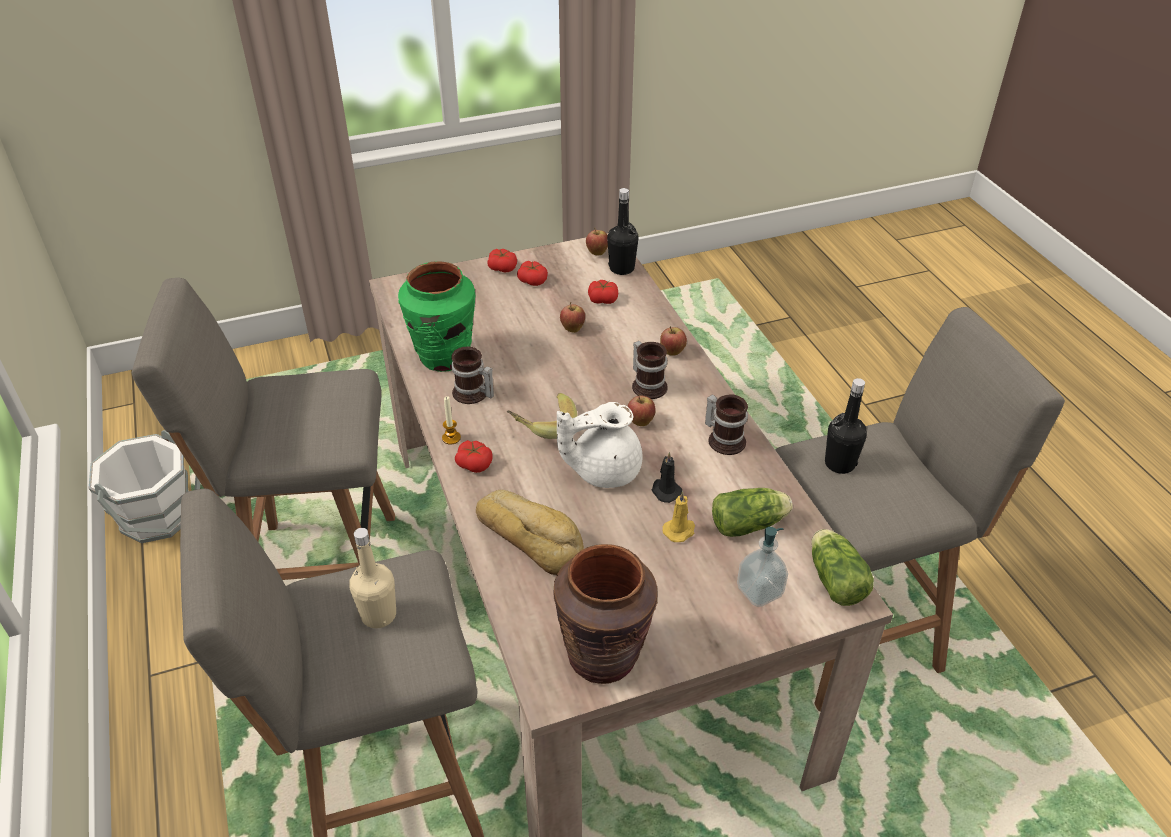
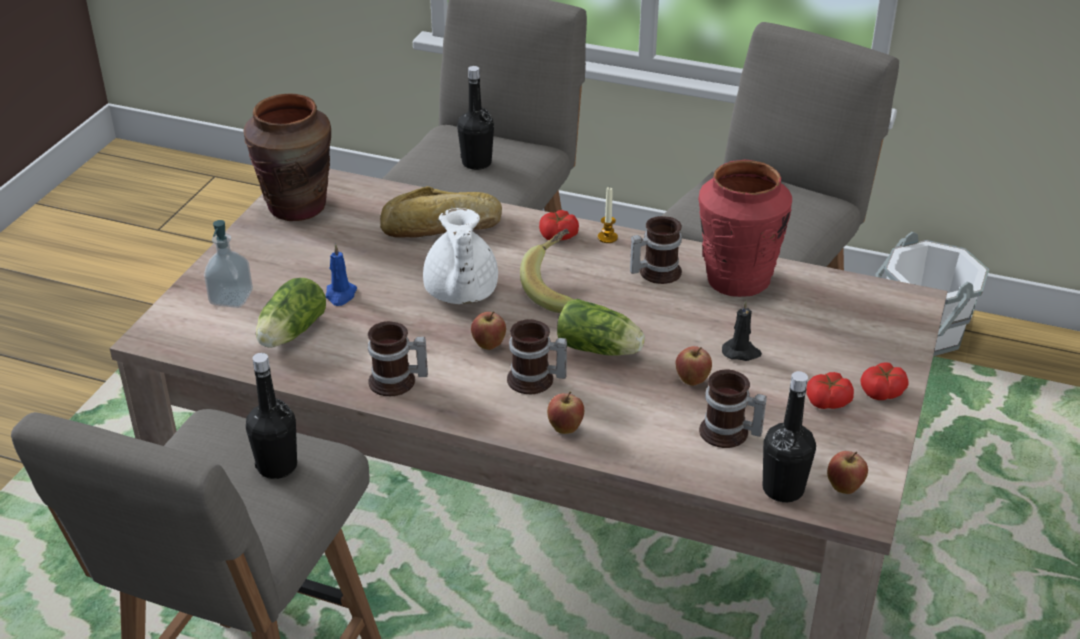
camera: 130 degrees right, 5 degrees down
beige bottle [350,528,396,628] -> black bottle [457,66,494,170]
green vase [398,261,475,372] -> red vase [698,160,792,297]
white teapot [557,402,643,488] -> white teapot turned 150 degrees clockwise [423,208,498,304]
tomato [588,280,618,304] -> mug [699,369,767,448]
black candle [651,452,682,503] -> black candle moved to [722,301,762,361]
yellow candle [663,491,695,542] -> blue candle [326,244,357,306]
lettuce [811,529,874,606] -> lettuce moved to [557,299,645,356]

